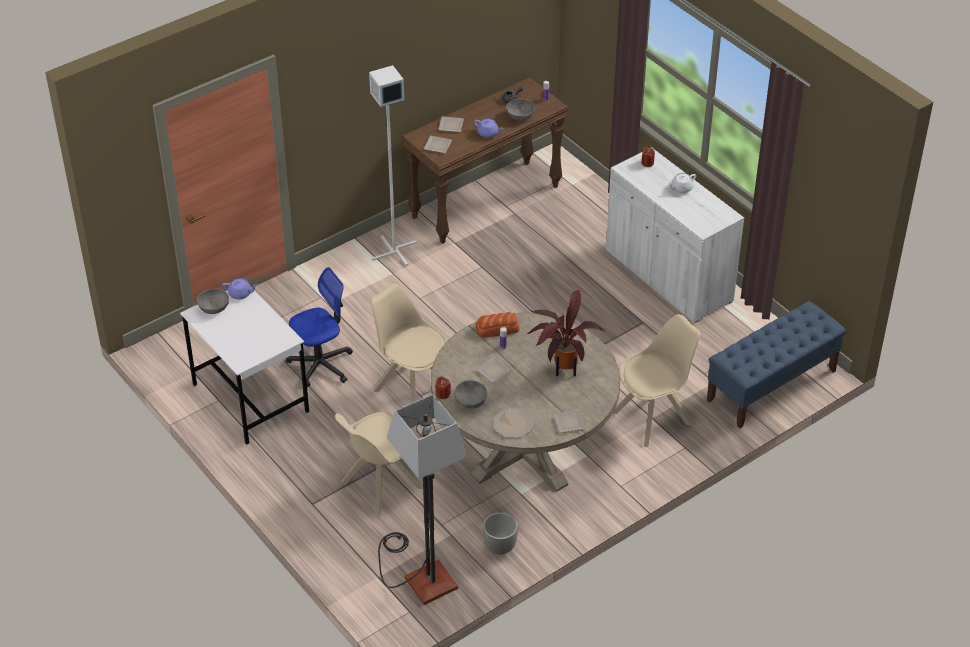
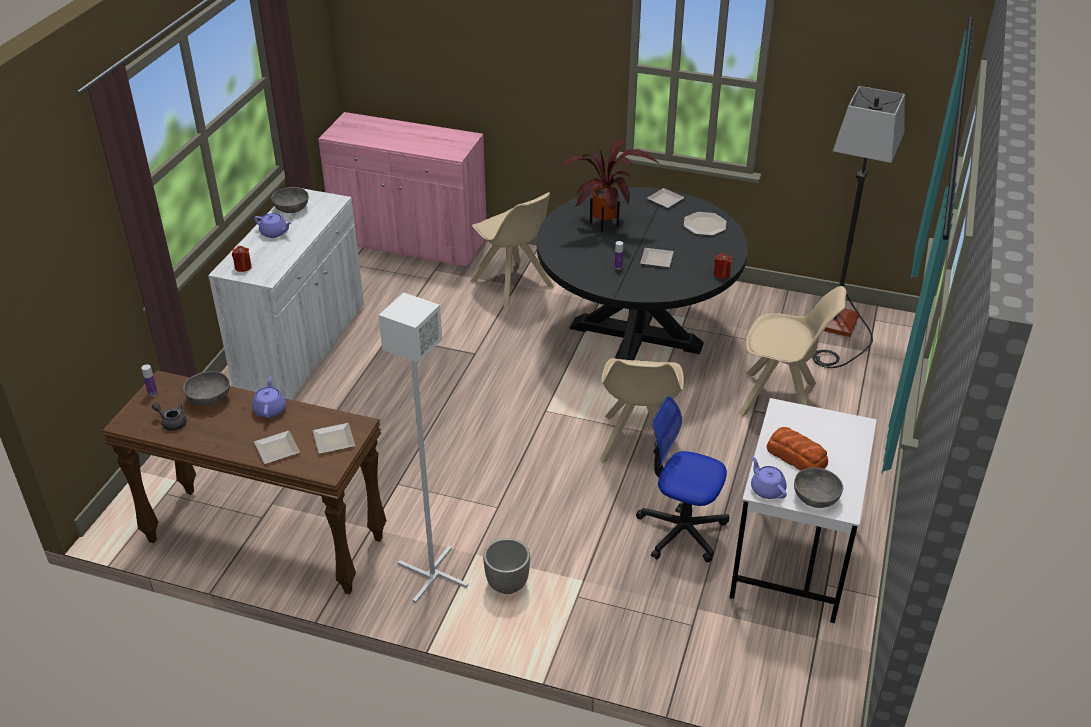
camera: 125 degrees left, 5 degrees down
beige dining table [431,313,620,492] -> black dining table [537,187,748,360]
grey bowl [454,380,487,409] -> grey bowl moved to [271,187,309,213]
bread [476,312,519,338] -> bread moved to [767,427,828,470]
planter [483,512,518,555] -> planter moved to [483,538,530,594]
beige chair [613,314,700,447] -> beige chair turned 150 degrees counterclockwise [471,192,554,308]
white teapot [668,173,696,193] -> purple teapot [254,213,292,238]
blue bench [707,301,846,429] -> pink cabinet [318,112,486,268]

